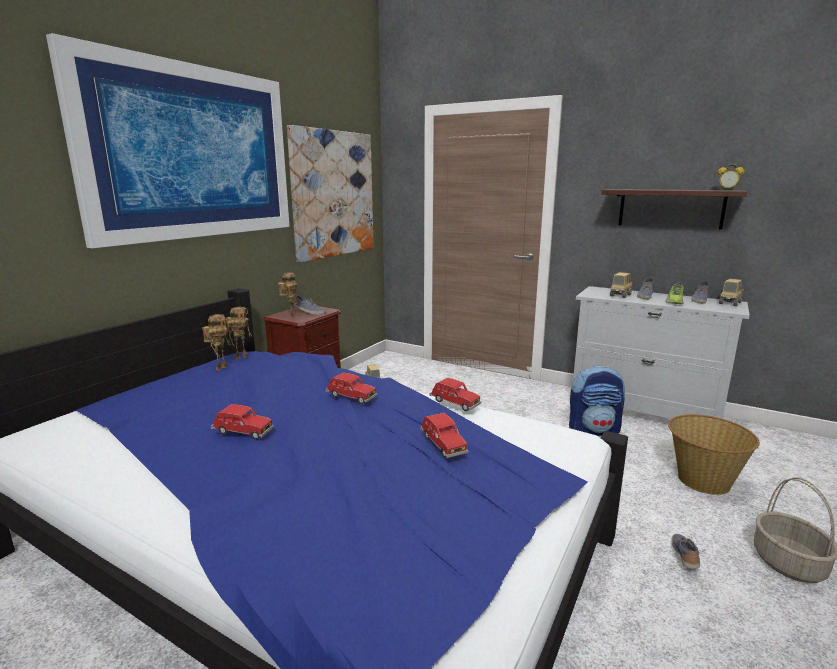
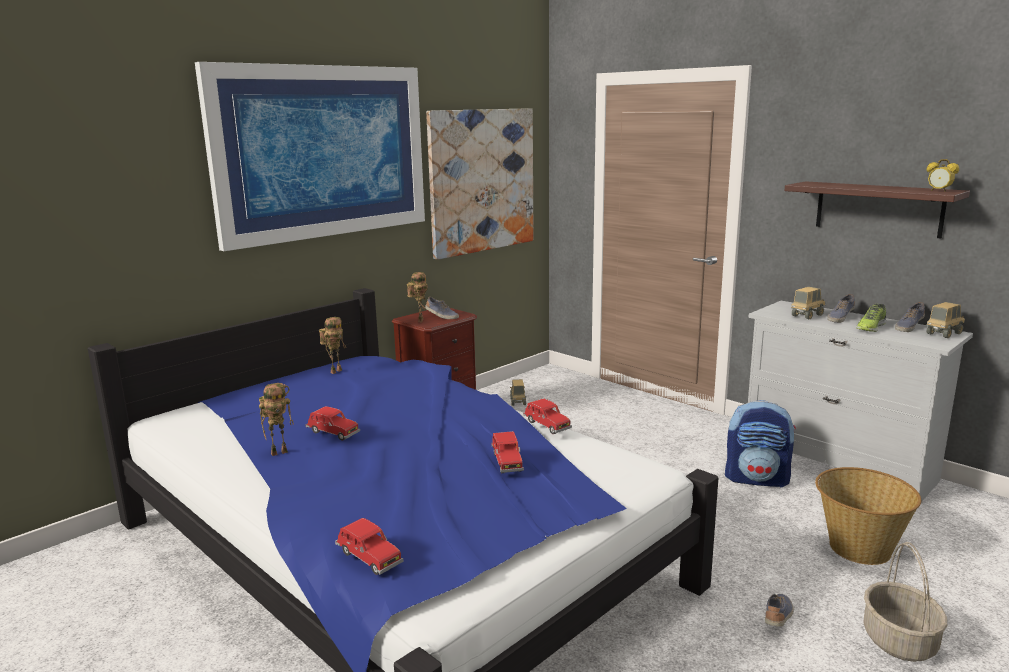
camera: 15 degrees right, 0 degrees up
toy robot [226,307,252,360] -> toy robot moved to [259,383,294,456]
red toy car [325,373,377,404] -> red toy car moved to [335,518,403,575]

